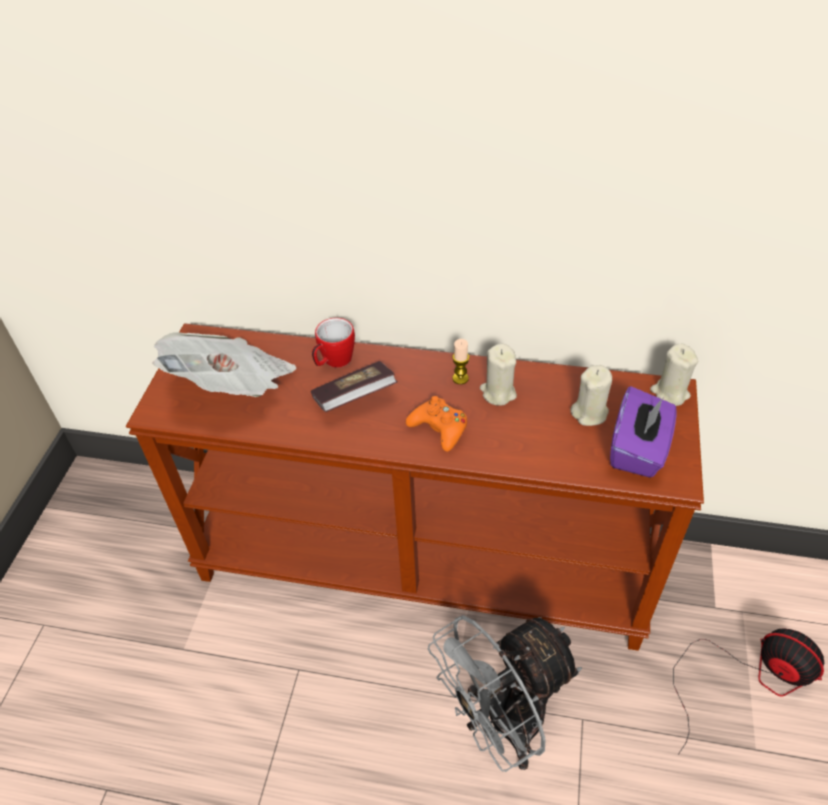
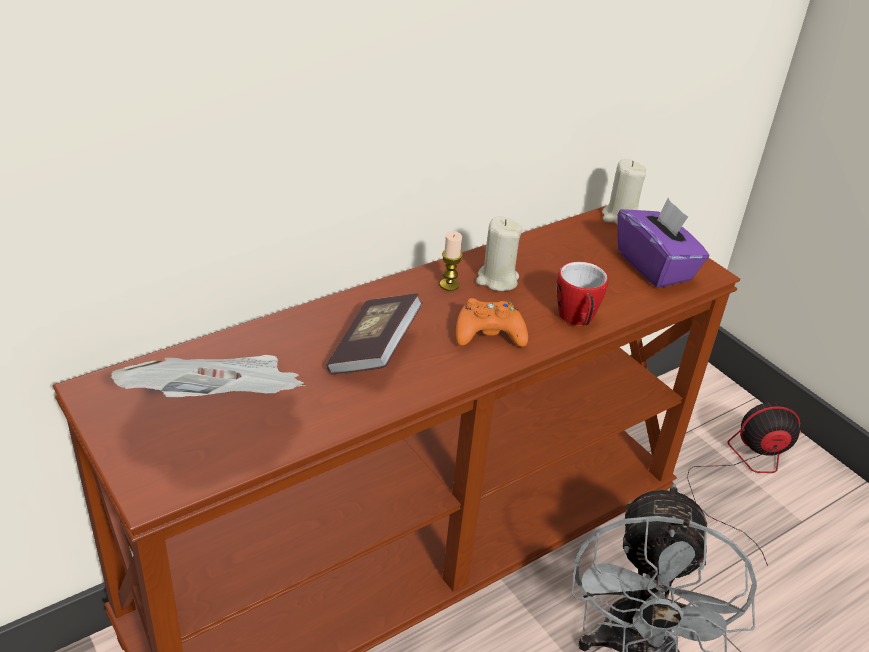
camera: 50 degrees left, 10 degrees down
mug [312,318,355,368] -> mug moved to [557,261,609,325]
beige candle [570,365,612,426] -> none

